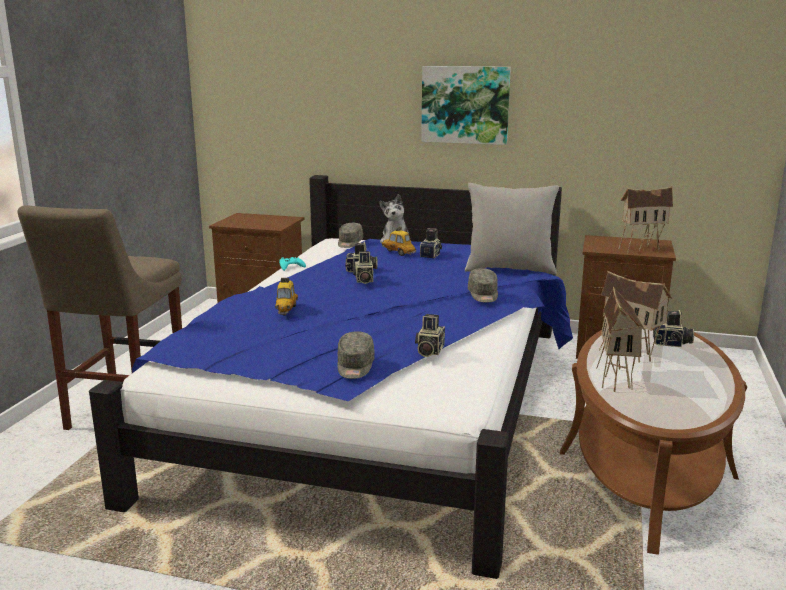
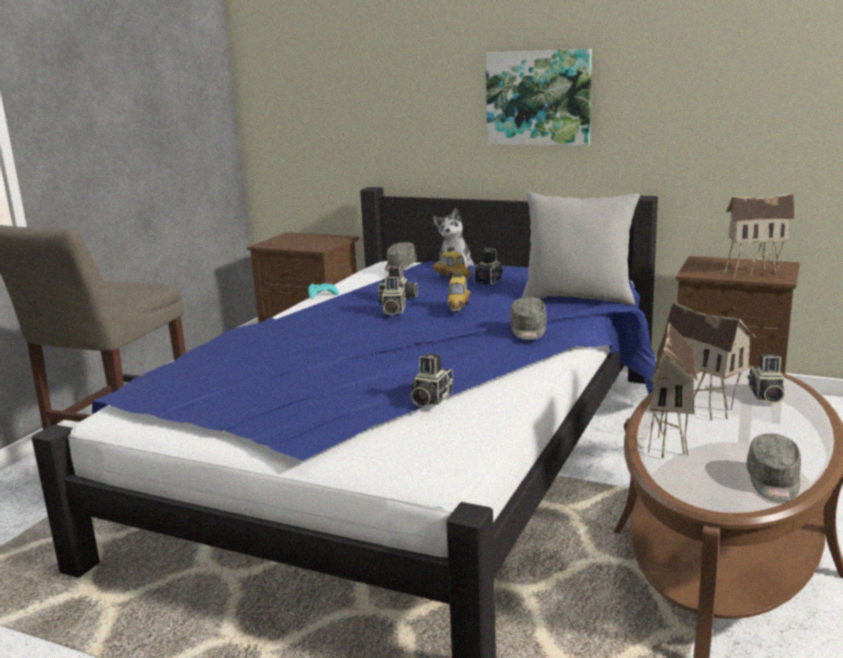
camera: 10 degrees right, 0 degrees up
toy car [275,278,298,315] -> toy car moved to [447,272,470,312]
grey cap [337,331,375,379] -> grey cap moved to [746,433,801,502]
camera [653,310,694,347] -> camera turned 75 degrees clockwise [747,354,785,404]

